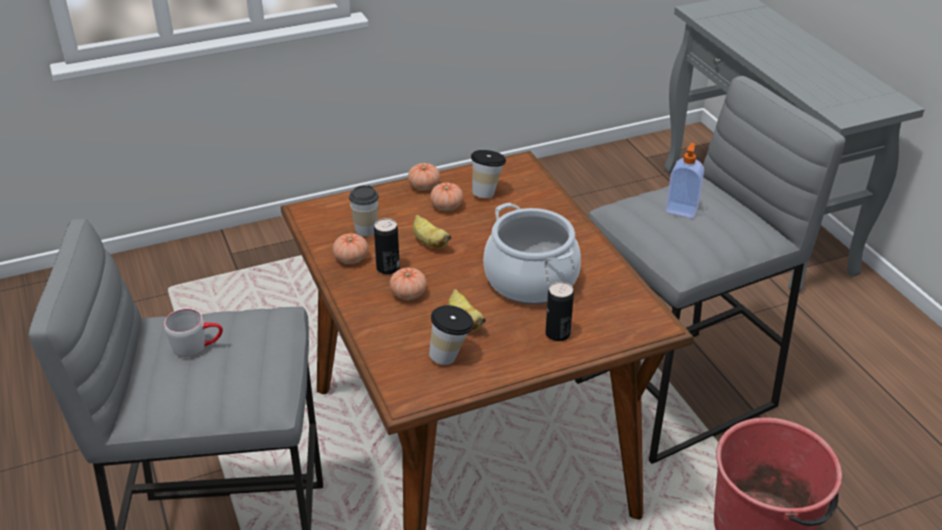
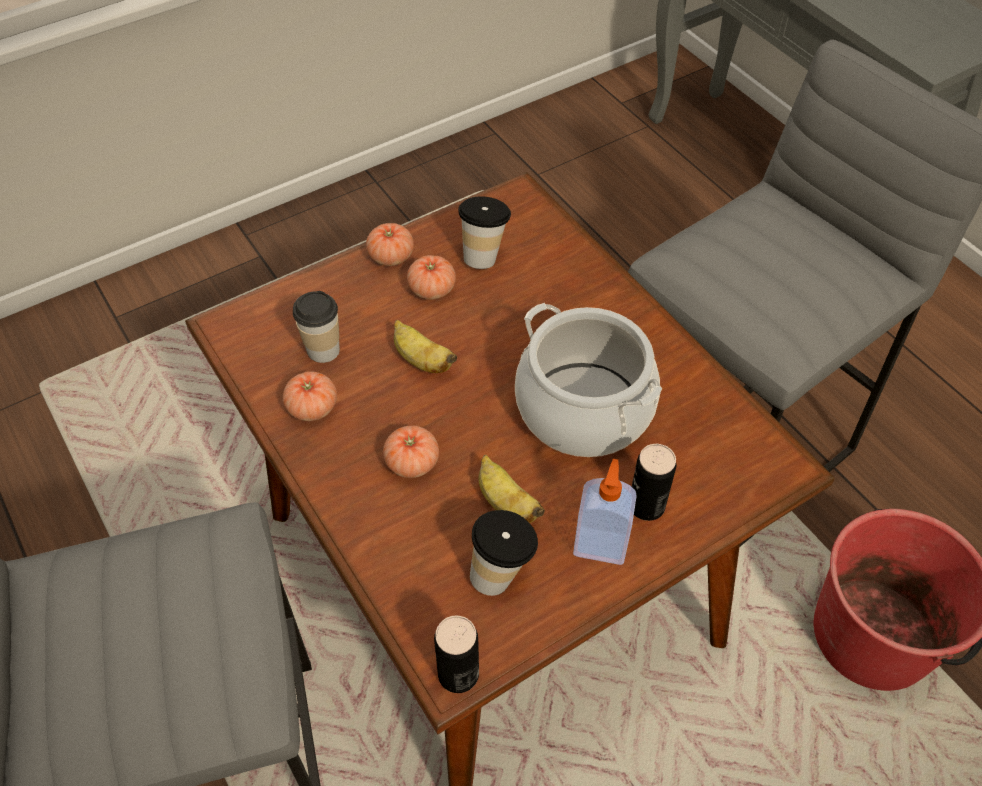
camera: 10 degrees left, 15 degrees up
grey mug [164,309,223,357] -> none
can [374,218,400,274] -> can moved to [434,616,479,693]
soap dispenser [666,143,704,218] -> soap dispenser moved to [573,459,637,565]

